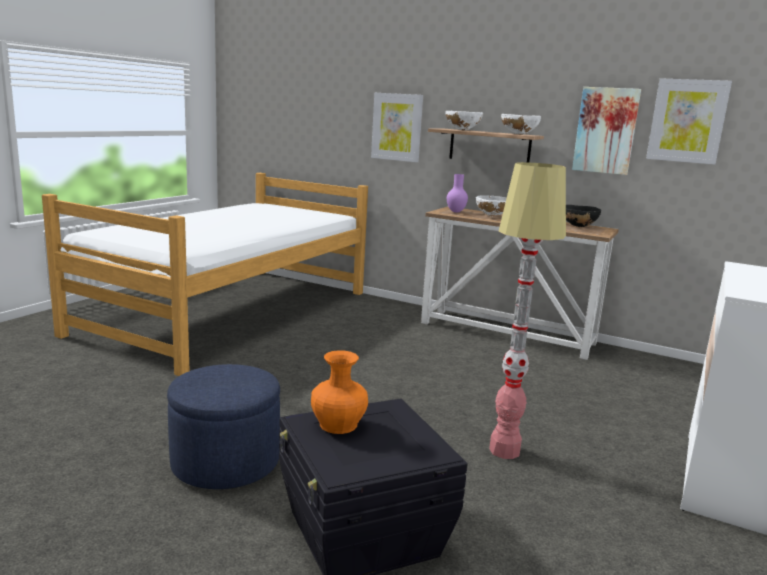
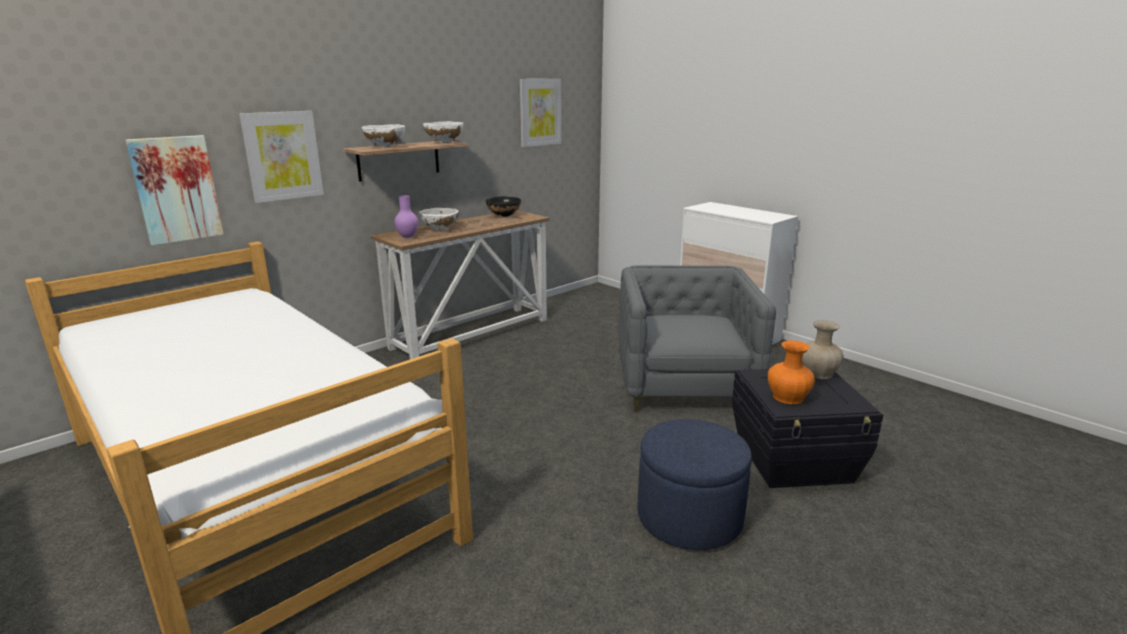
camera: 70 degrees left, 5 degrees up
floor lamp [489,162,566,459] -> grey armchair [618,265,776,412]
picture [572,87,641,175] -> picture moved to [125,135,224,246]
none -> beige vase [802,320,844,379]

